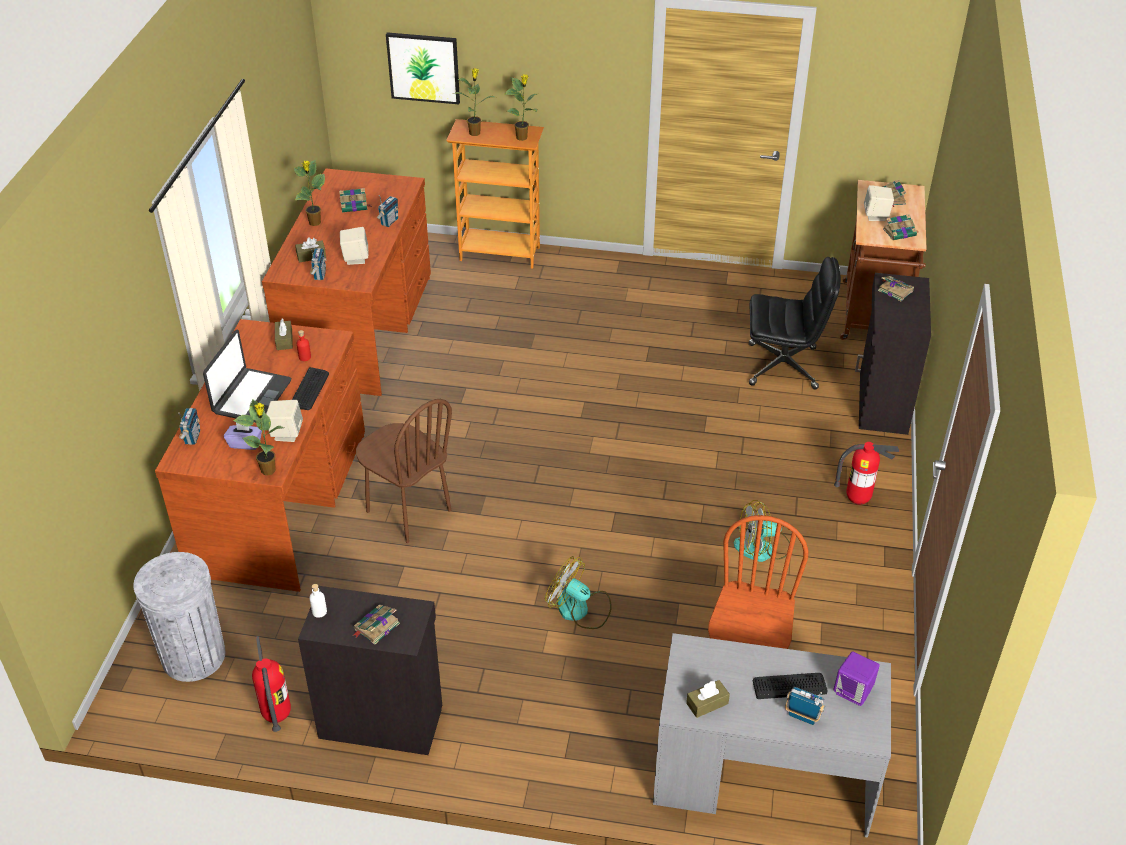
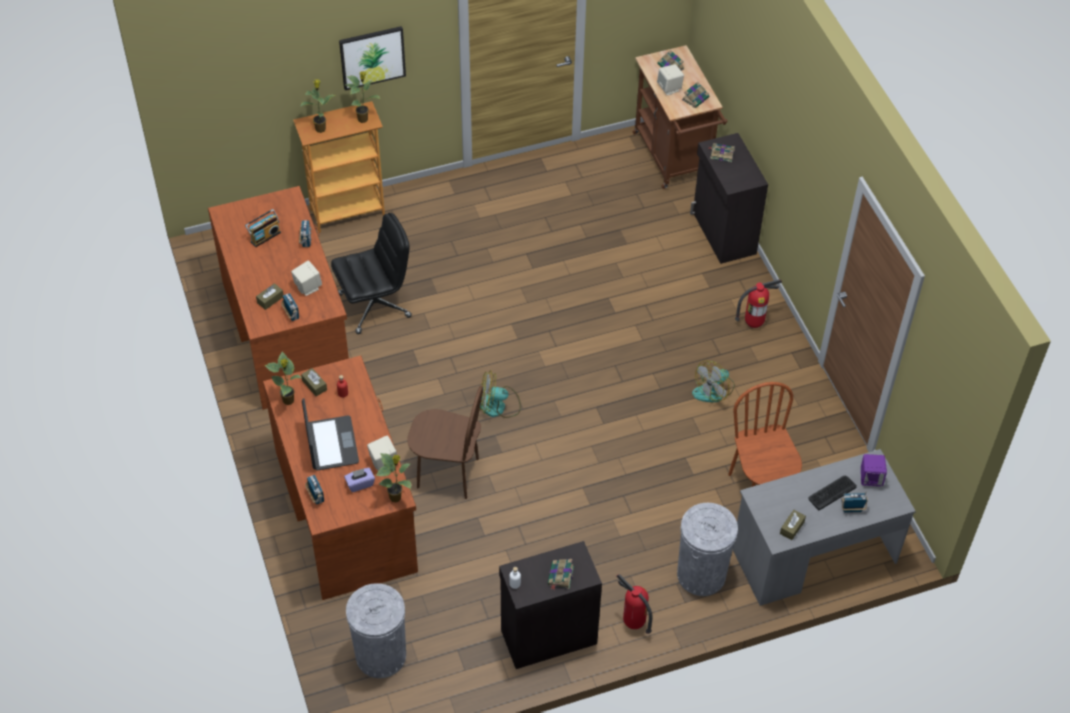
camera: 30 degrees left, 10 degrees up
fire extinguisher [252,636,291,732] -> fire extinguisher moved to [617,574,653,634]
keyboard [292,367,329,410] -> none
potted plant [294,160,325,226] -> potted plant moved to [265,352,301,405]
book [339,188,372,213] -> radio [245,209,281,247]
picture [386,32,460,104] -> picture moved to [339,26,406,90]
fan [545,556,612,629] -> fan moved to [479,370,521,418]
black office chair [749,257,841,389] -> black office chair moved to [331,213,412,334]
none -> grey trash can [677,503,738,596]

